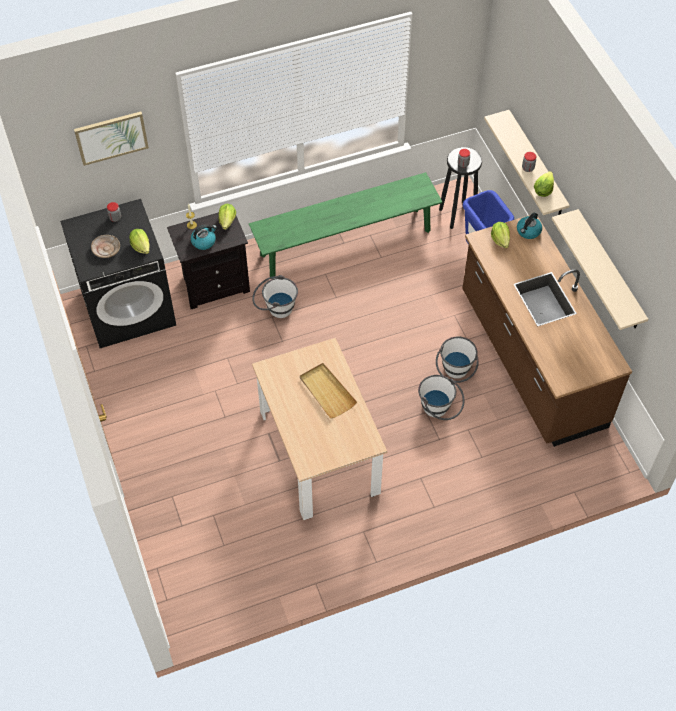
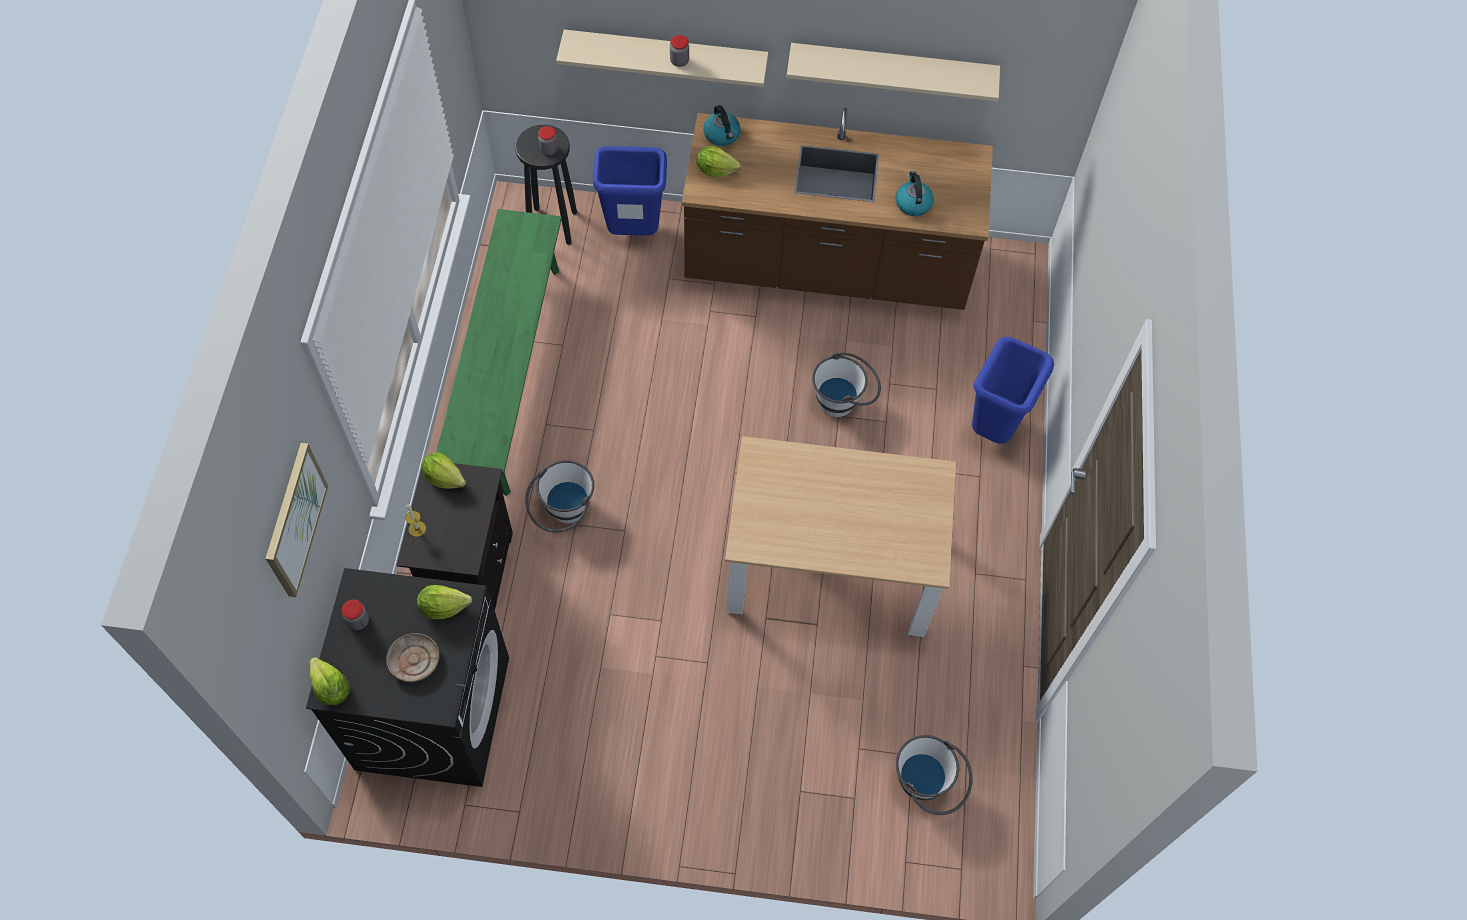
camera: 65 degrees left, 5 degrees up
kettle [191,225,217,250] -> kettle moved to [896,171,934,216]
beige tray [300,363,357,419] -> none
white bucket [436,336,479,383] -> white bucket moved to [896,735,973,815]
lettuce [534,171,554,197] -> lettuce moved to [310,657,350,705]
none -> blue trash can [972,337,1054,444]

